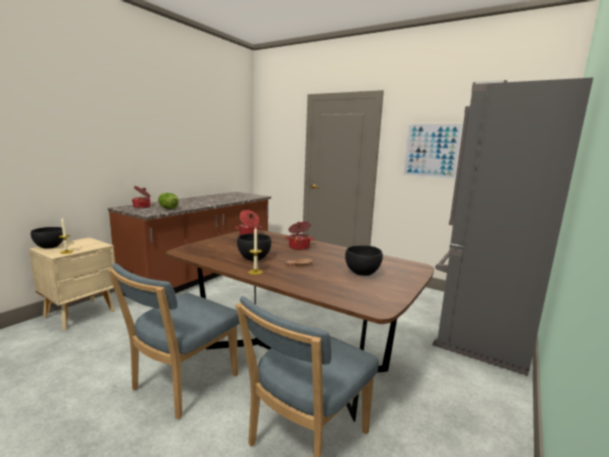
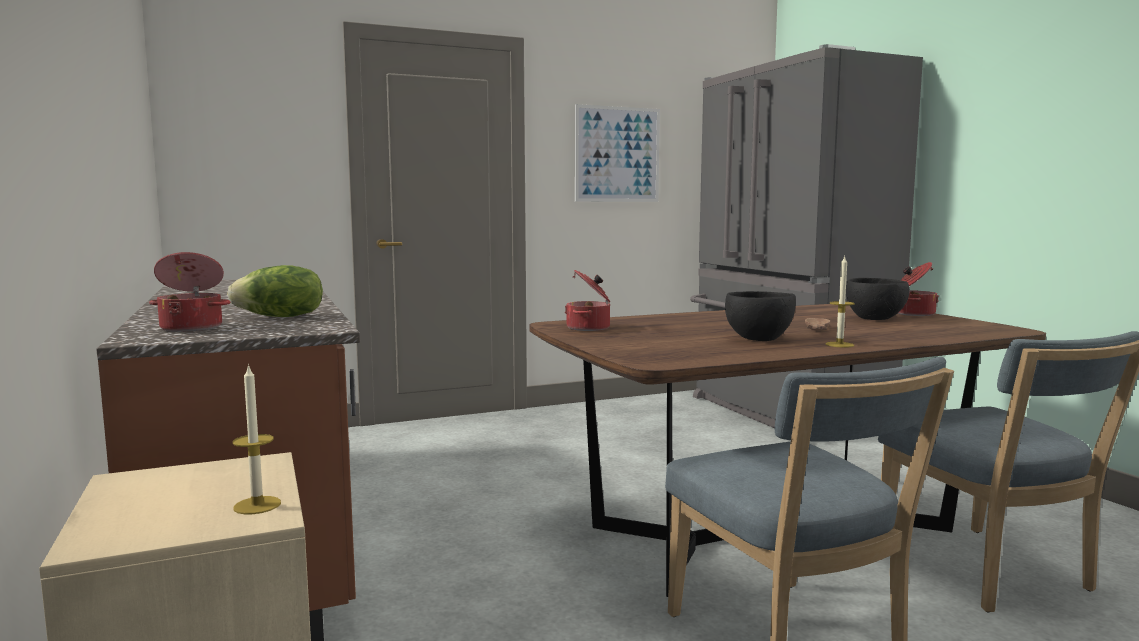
camera: 55 degrees left, 5 degrees down
black bowl [31,227,63,248] -> none
cooking pot [285,222,314,250] -> cooking pot moved to [897,262,939,316]

